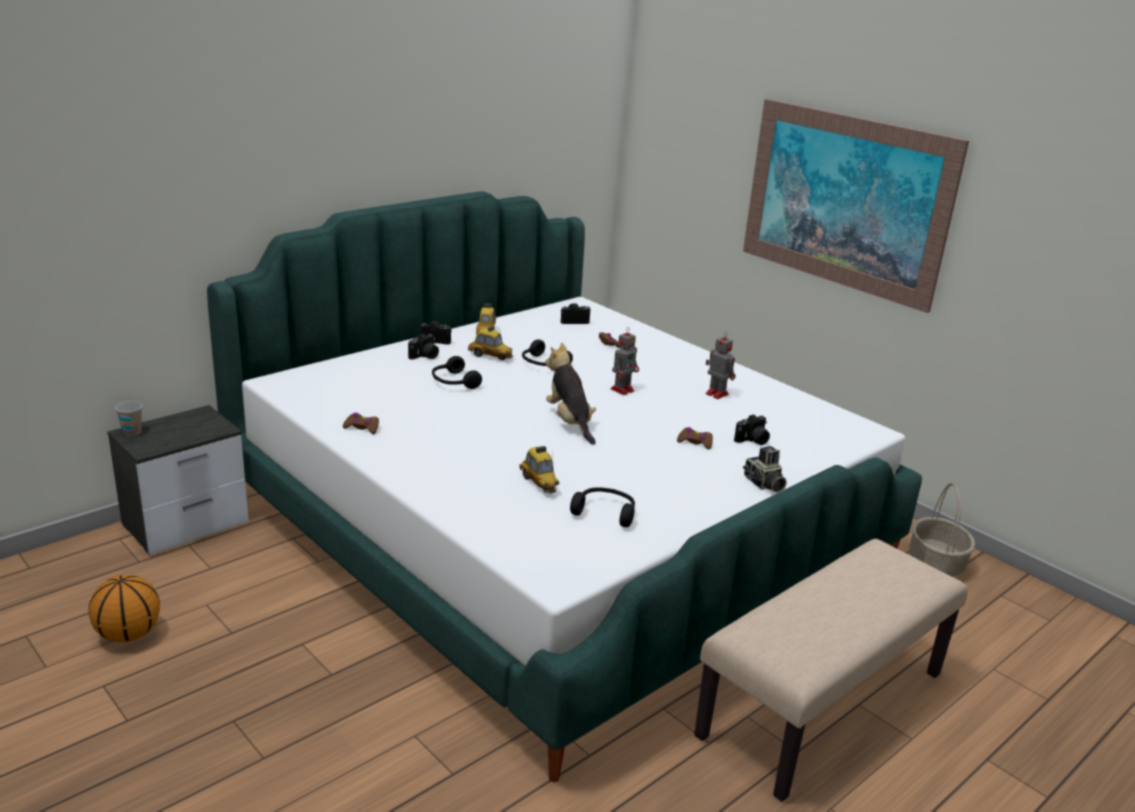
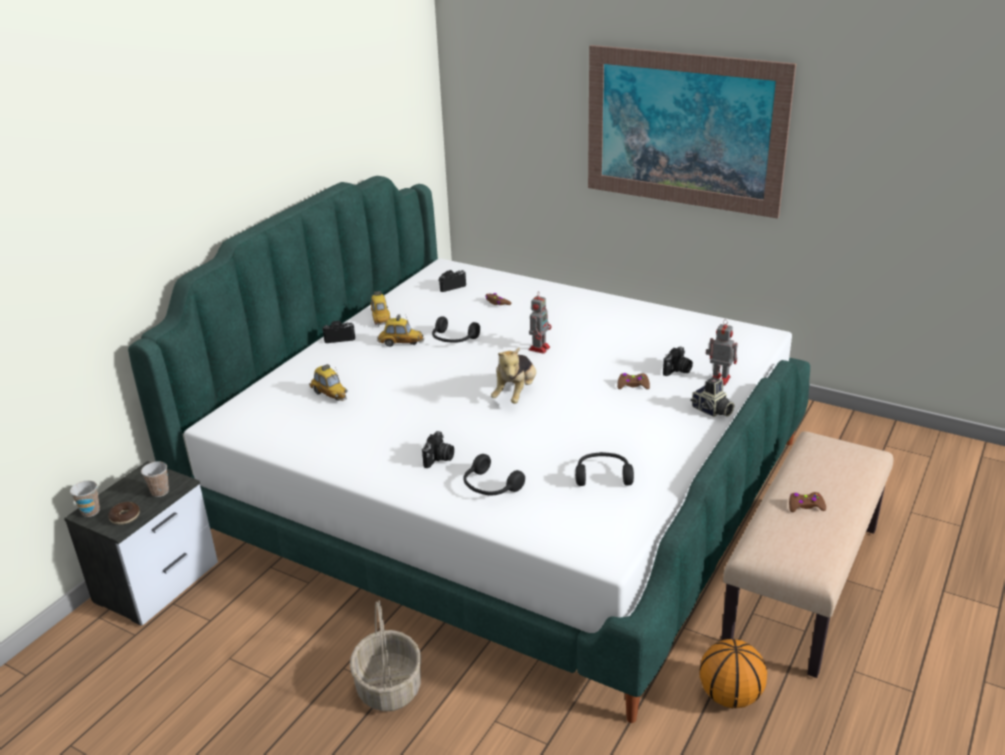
camera: 15 degrees left, 5 degrees up
basketball [88,575,160,642] -> basketball moved to [699,639,767,708]
brown game controller [343,412,379,434] -> brown game controller moved to [789,492,826,512]
camera [408,333,439,360] -> camera moved to [422,431,454,468]
black headphones [432,356,482,389] -> black headphones moved to [463,454,525,495]
toy car [519,446,559,494] -> toy car moved to [309,364,348,401]
plush toy [545,342,596,445] -> plush toy turned 120 degrees counterclockwise [491,347,536,404]
toy robot [705,331,736,399] -> toy robot moved to [706,319,738,386]
basket [909,483,975,577] -> basket moved to [350,601,421,711]
none -> donut [108,502,140,525]
none -> cup [141,461,169,497]

